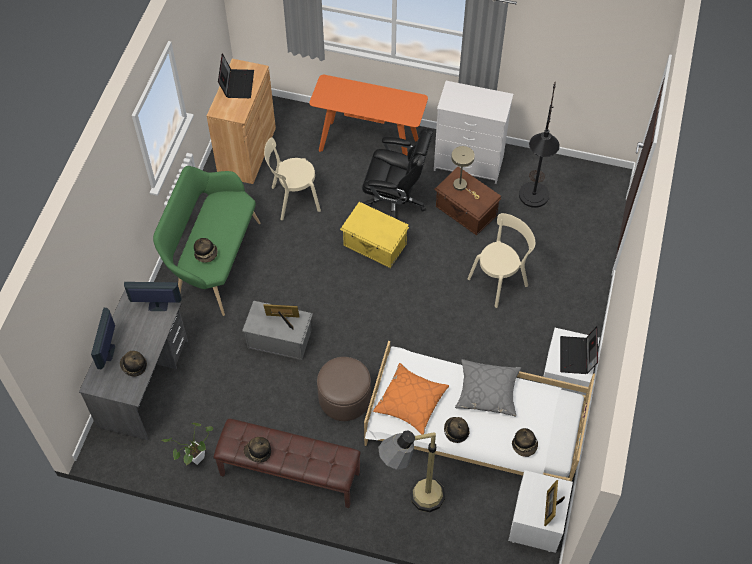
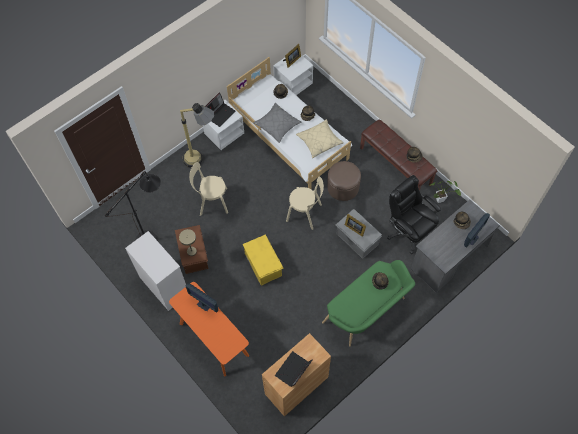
camera: 145 degrees left, 5 degrees up
monitor [124,282,182,311] -> monitor moved to [186,284,218,313]
beige chair [264,137,321,220] -> beige chair moved to [286,176,324,230]
black office chair [362,128,434,218] -> black office chair moved to [387,175,441,254]
orange pillow [373,363,449,435] -> beige pillow [296,119,344,158]
floor lamp [378,430,445,512] -> floor lamp moved to [180,103,214,168]

